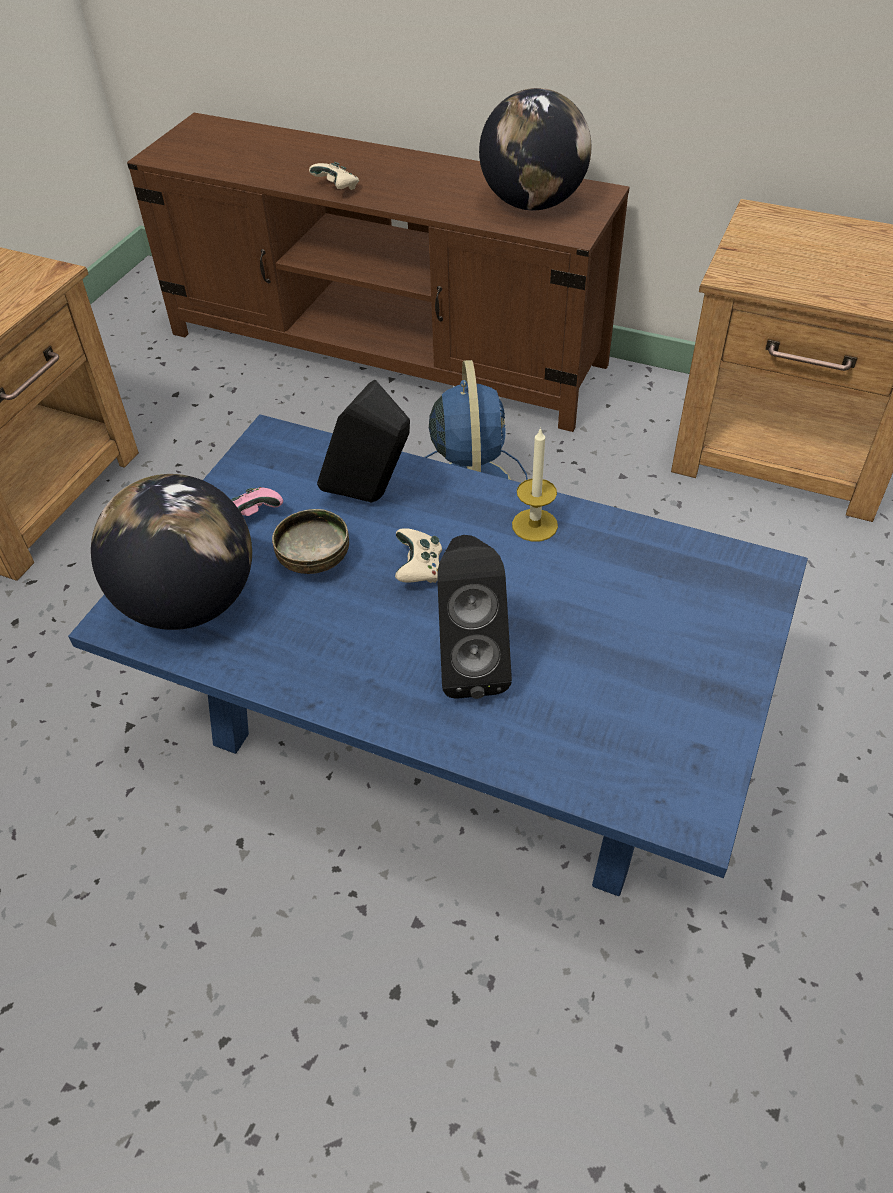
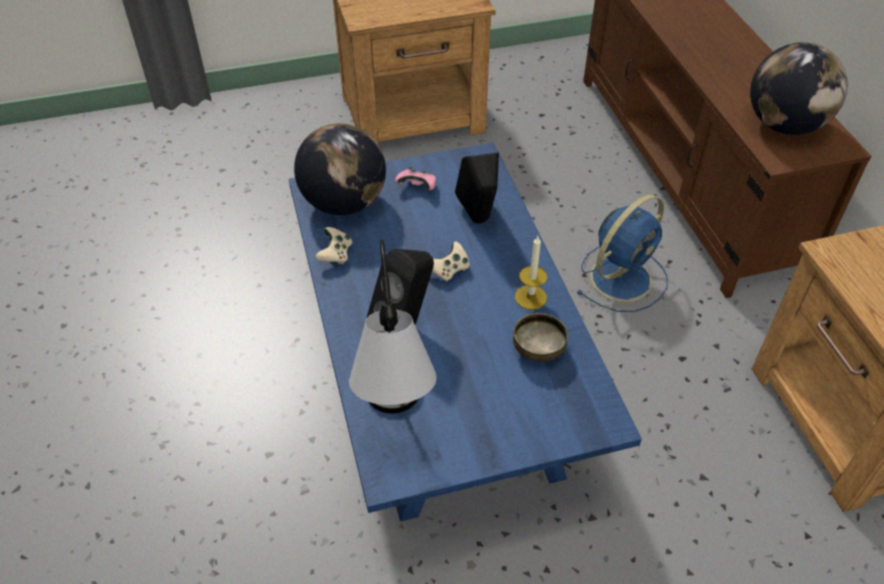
camera: 50 degrees right, 0 degrees up
bowl [272,509,349,574] -> bowl moved to [513,313,568,362]
beige game controller [309,162,359,190] -> beige game controller moved to [315,227,352,264]
none -> table lamp [349,240,437,414]

